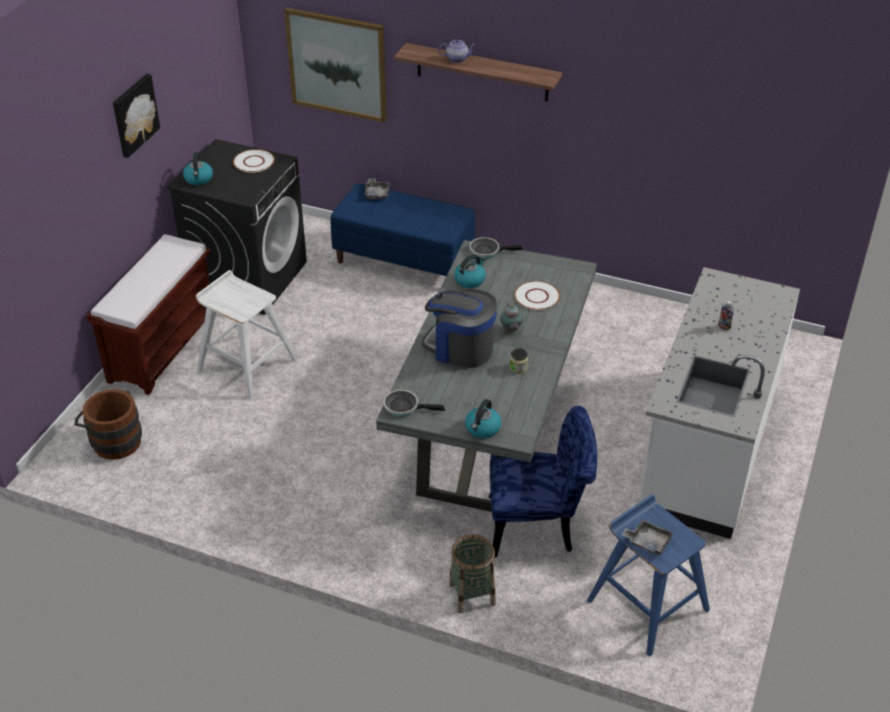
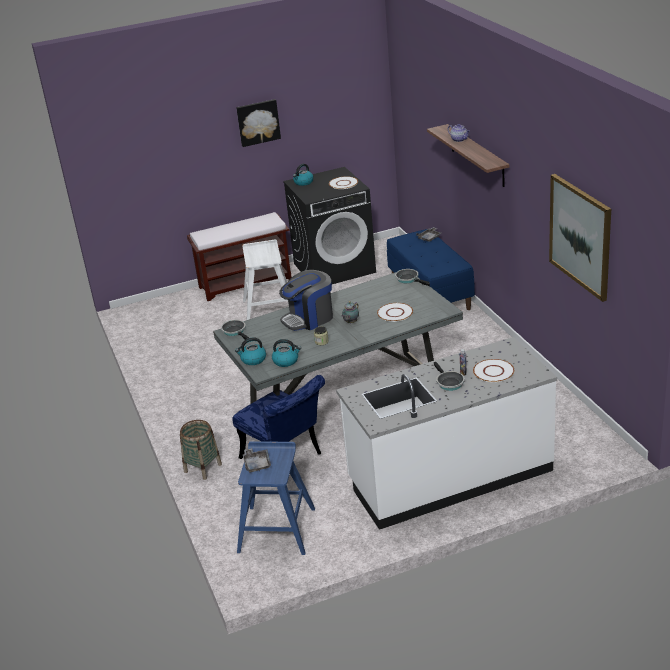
camera: 50 degrees right, 10 degrees down
brown bucket [74,389,142,460] -> none
picture [284,8,387,123] -> picture moved to [549,174,611,302]
coffee machine [422,289,497,368] -> coffee machine turned 105 degrees counterclockwise [279,270,333,331]
kettle [454,254,486,288] -> kettle moved to [272,339,301,367]
none -> frying pan [434,362,465,391]
none -> white plate [473,359,514,382]

